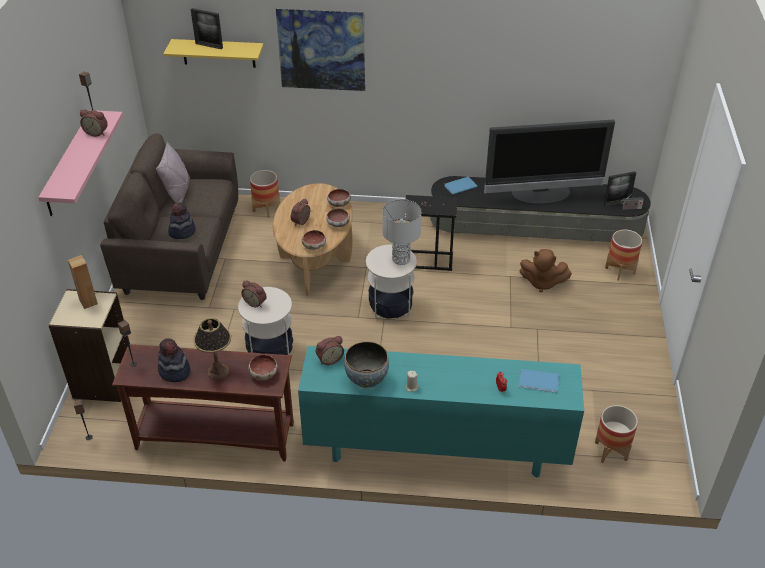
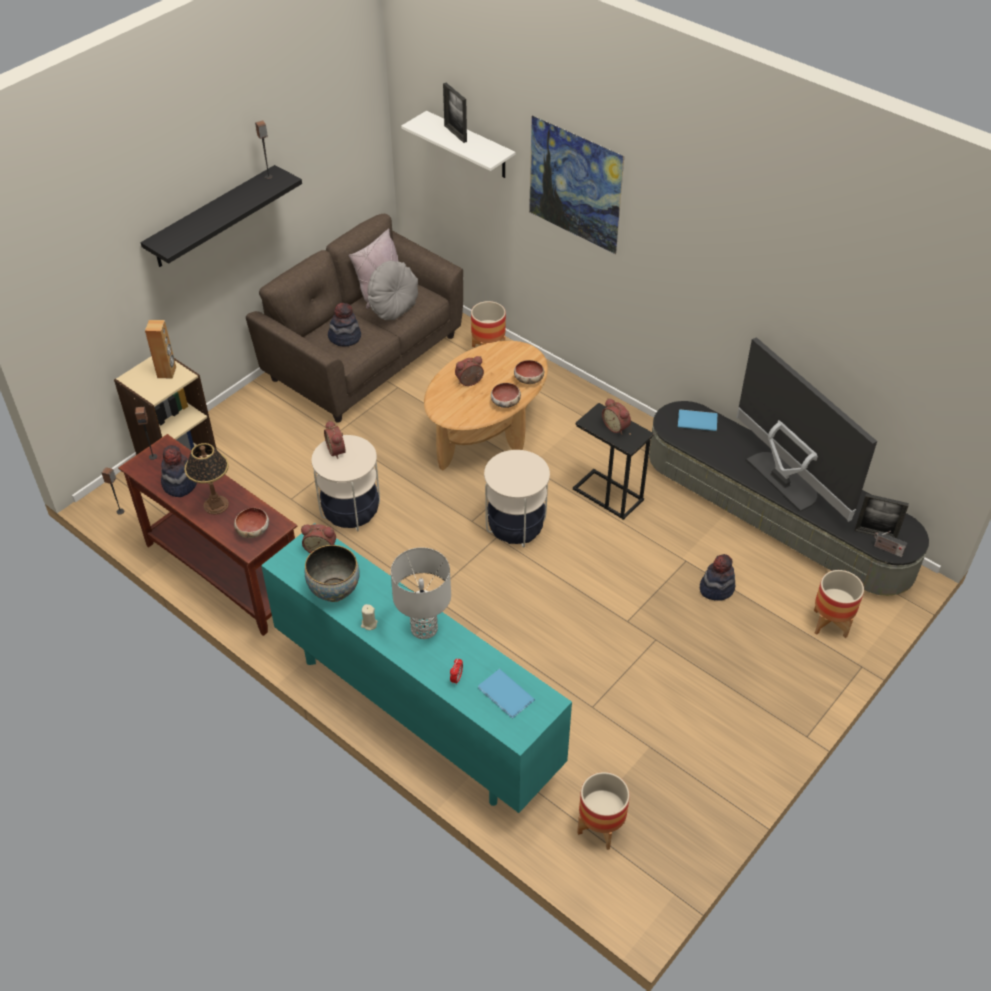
camera: 35 degrees right, 5 degrees up
pink shelf [38,110,123,216] -> black shelf [141,165,302,267]
alarm clock [80,109,108,137] -> alarm clock moved to [602,398,631,434]
yellow shelf [163,39,264,68] -> white shelf [401,111,515,178]
bowl [302,230,326,250] -> none
white table lamp [382,199,421,265] -> white table lamp moved to [391,547,451,639]
television [484,120,615,204] -> television turned 150 degrees counterclockwise [737,337,877,522]
brown plush toy [520,249,572,292] -> hat [700,554,735,601]
none -> grey pillow [367,260,418,321]

